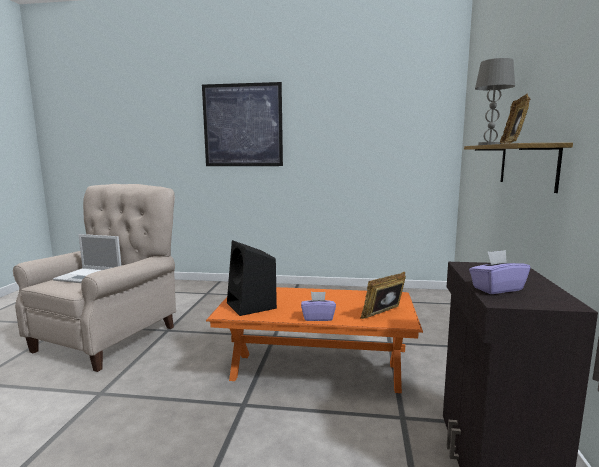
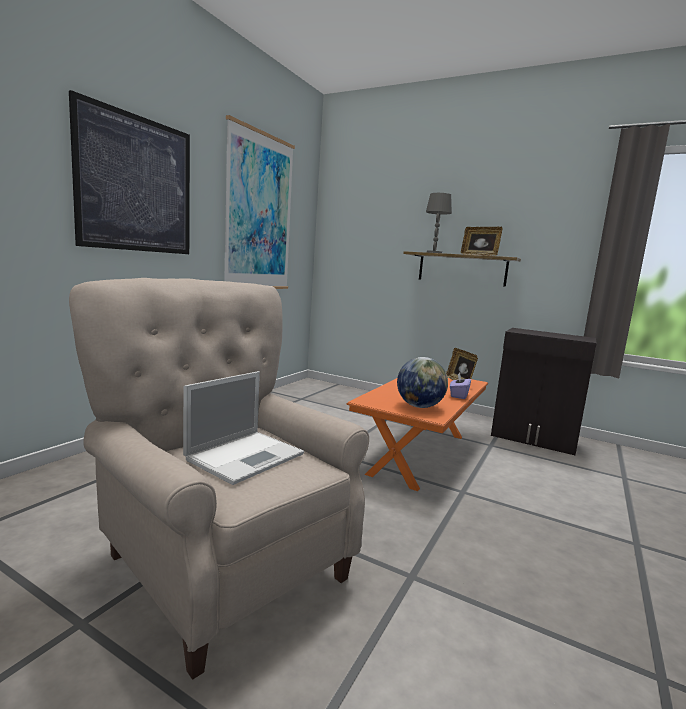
camera: 70 degrees left, 0 degrees up
black speaker [227,240,277,316] -> globe [397,357,448,408]
purple tissue box [469,250,530,294] -> none
none -> picture [224,115,295,289]

